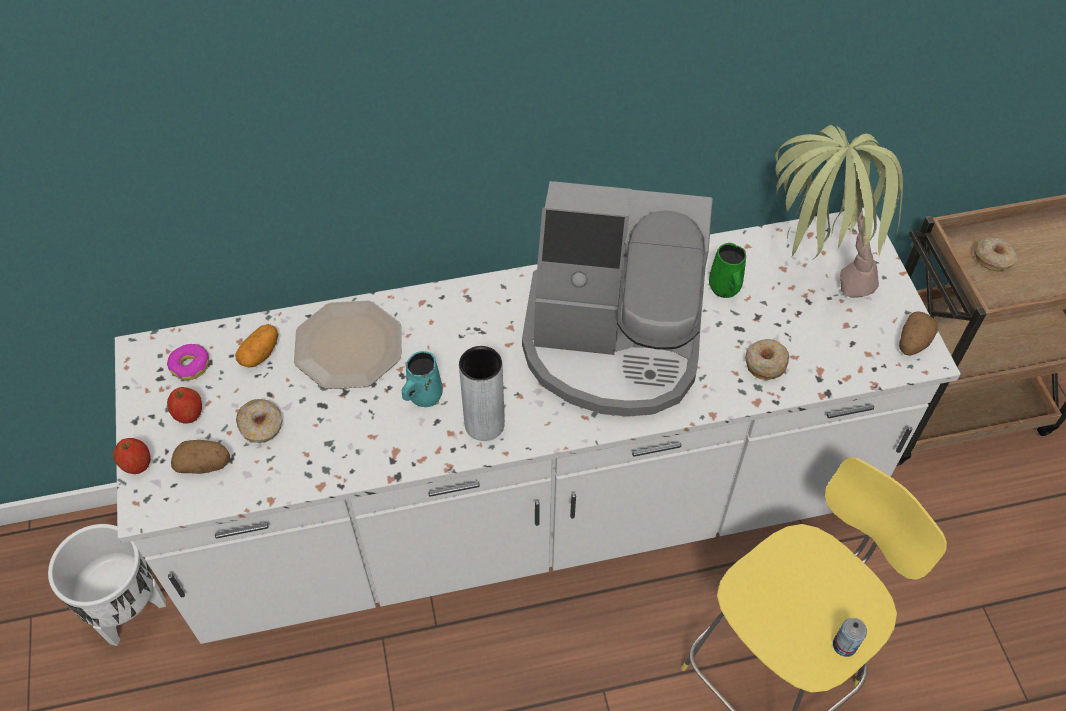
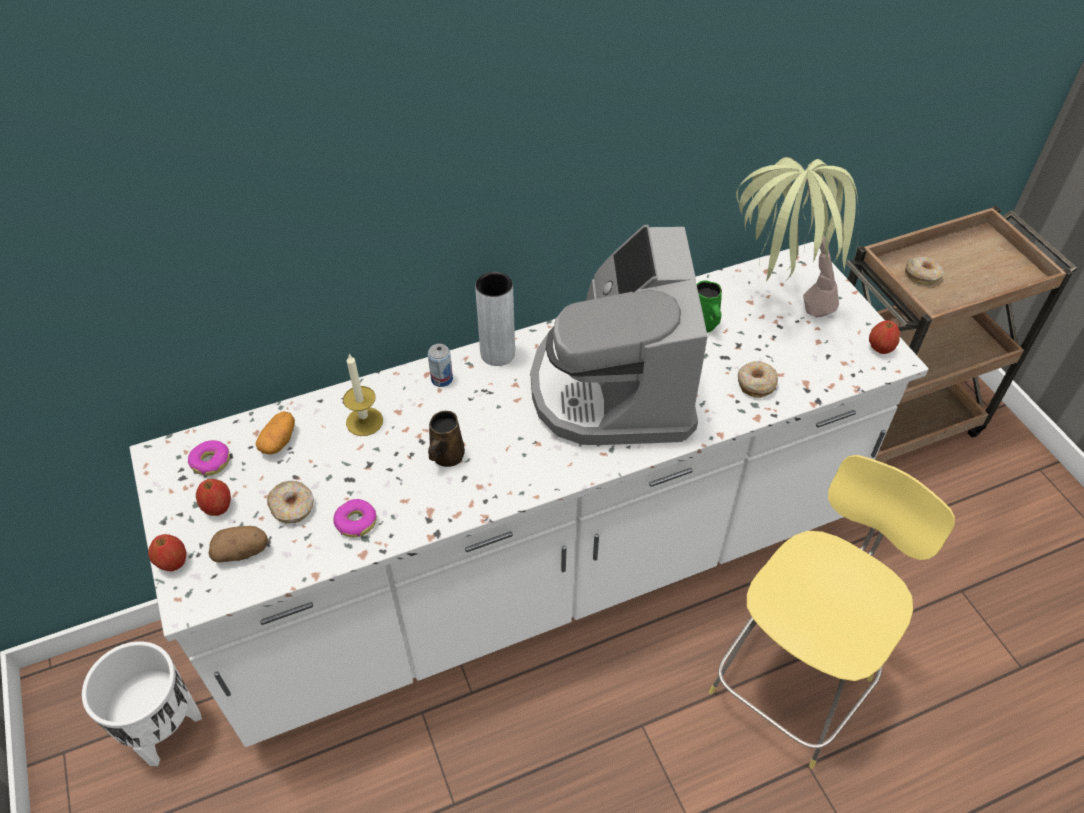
camera: 10 degrees left, 5 degrees down
plate [294,300,402,389] -> candle [343,354,383,436]
turquoise mug [402,351,443,407] -> brown mug [428,411,465,467]
grey vase [459,346,505,441] -> grey vase moved to [475,272,515,366]
coffee machine [522,181,713,417] -> coffee machine turned 90 degrees clockwise [531,225,708,445]
can [833,618,867,657] -> can moved to [428,344,453,387]
potato [899,311,938,356] -> apple [869,320,900,354]
none -> donut [333,499,377,537]

